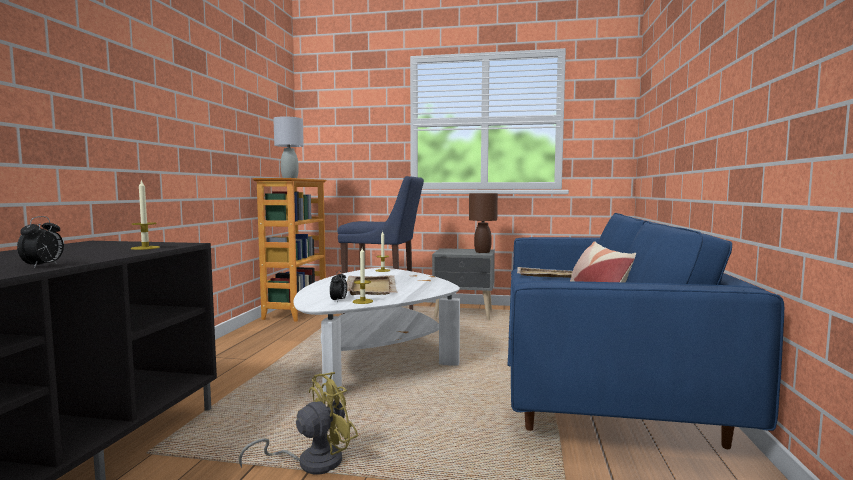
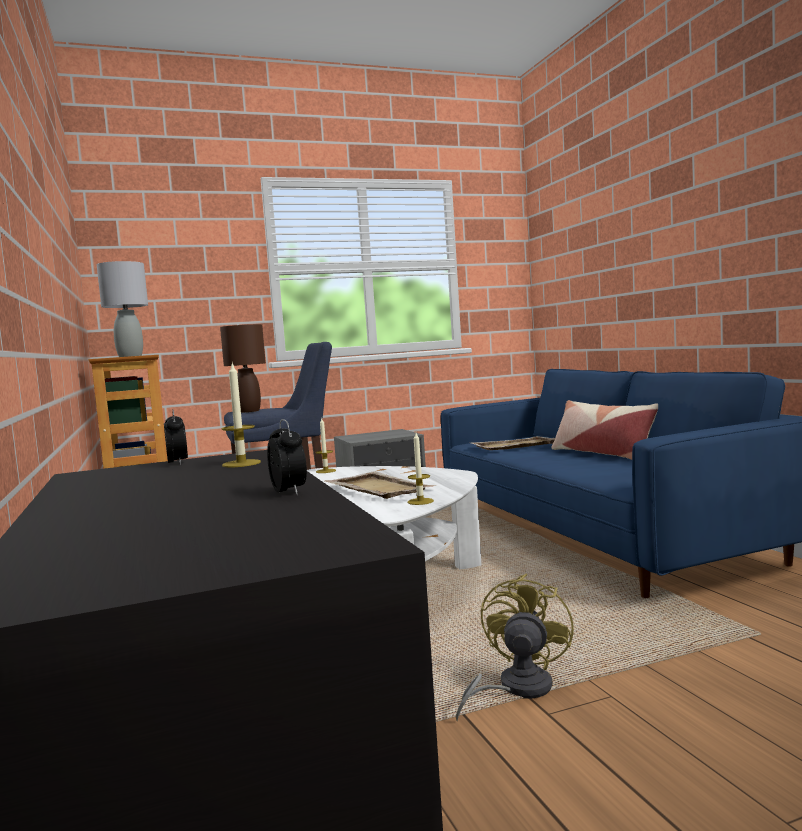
camera: 30 degrees left, 0 degrees up
alarm clock [330,270,347,303] -> alarm clock moved to [164,410,188,465]
brown table lamp [469,193,498,253] -> brown table lamp moved to [220,324,266,413]

